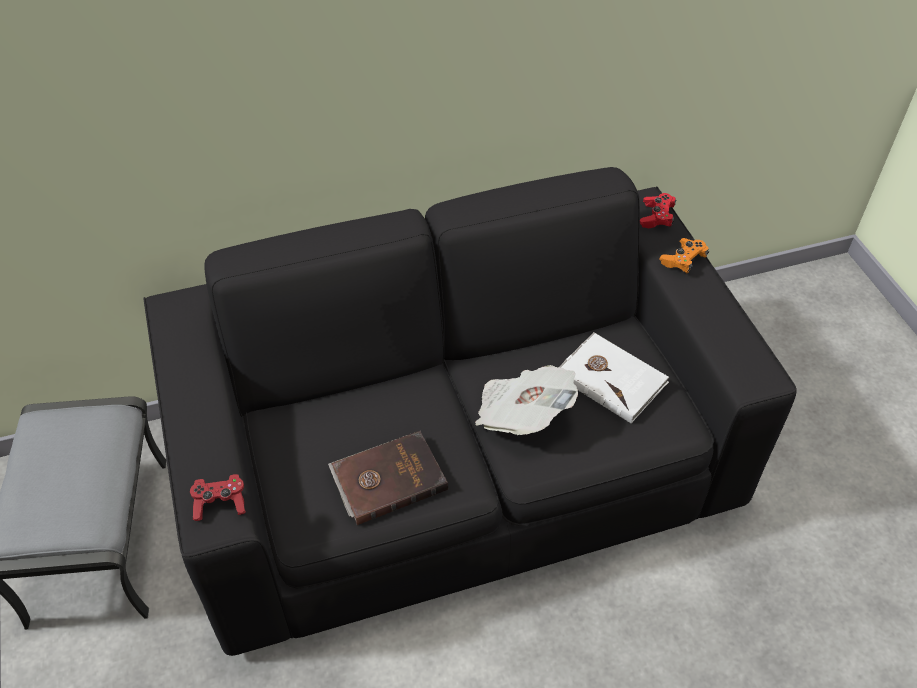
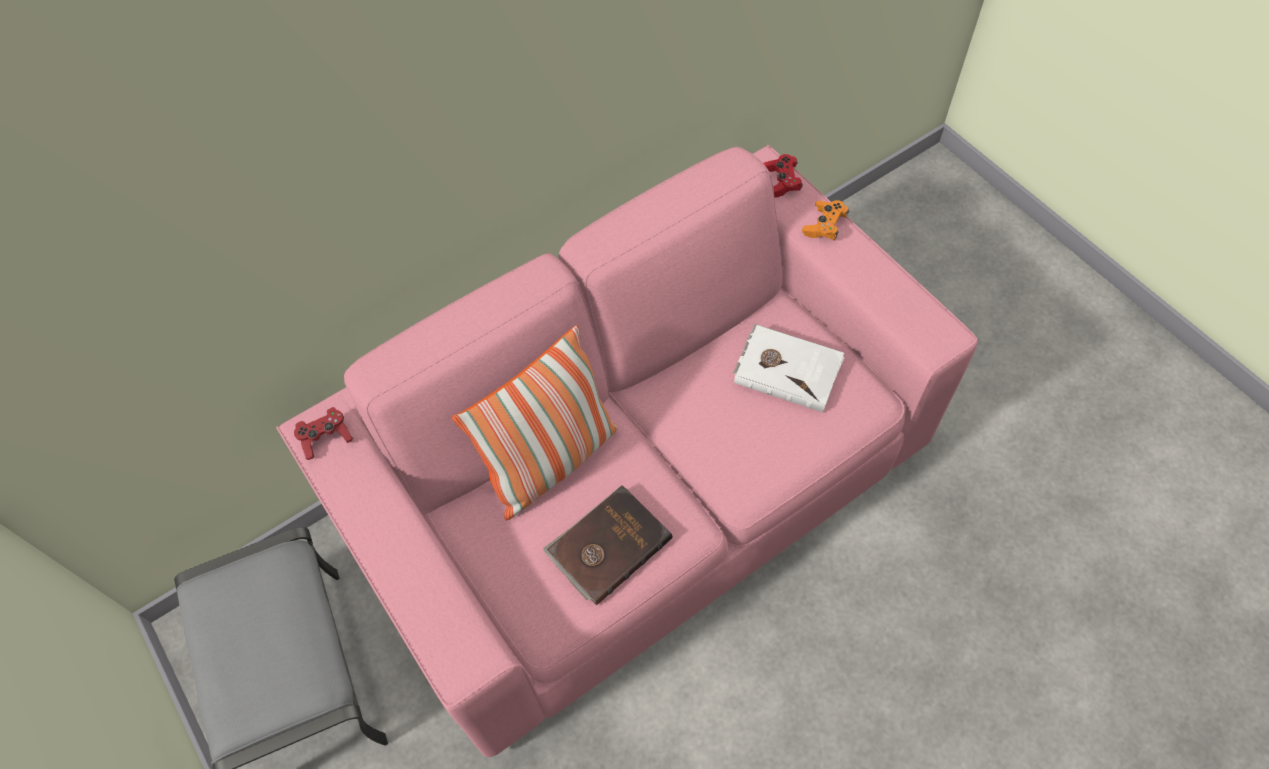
camera: 15 degrees left, 10 degrees up
black sofa [143,167,797,656] -> pink sofa [276,145,978,757]
red game controller [190,474,246,521] -> red game controller moved to [294,407,353,460]
newspaper [475,365,578,435] -> none
none -> pillow [452,325,619,521]

